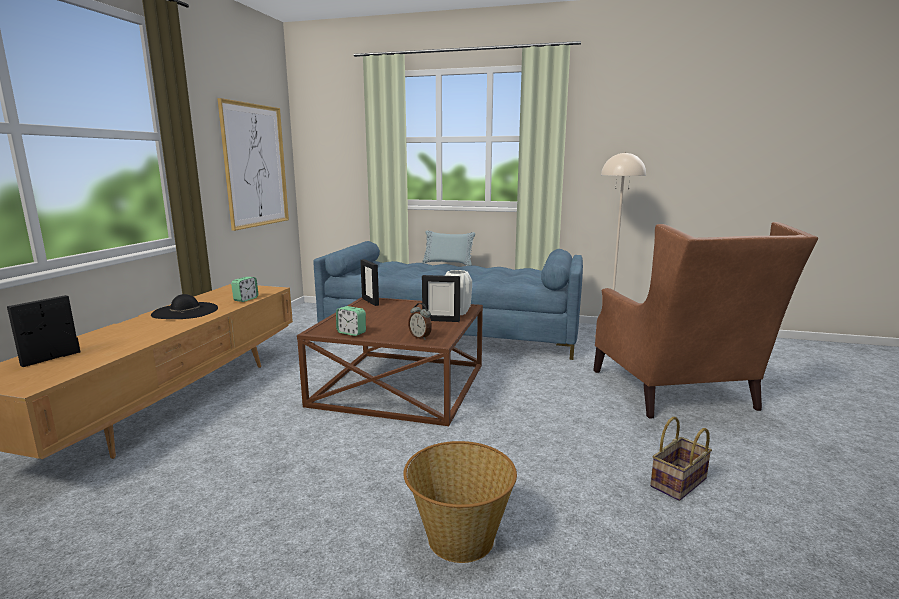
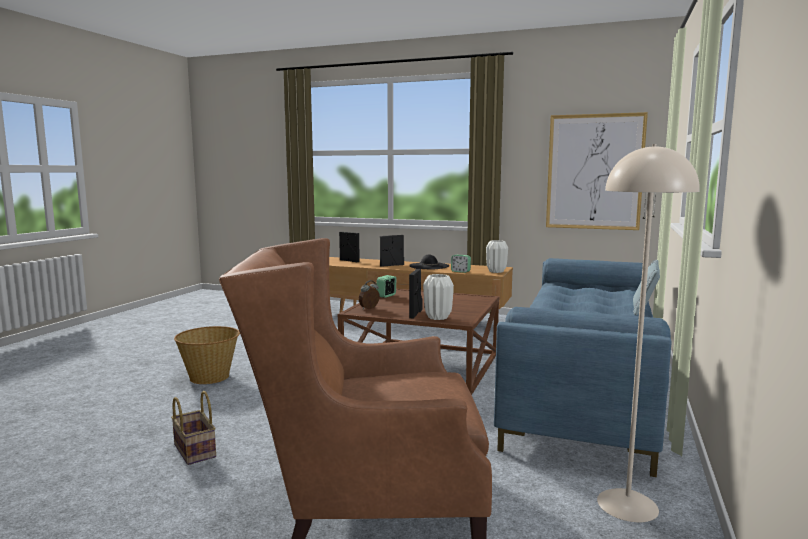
camera: 95 degrees right, 5 degrees down
picture frame [360,259,379,306] -> picture frame moved to [380,235,404,267]
none -> white vase [486,240,508,273]

